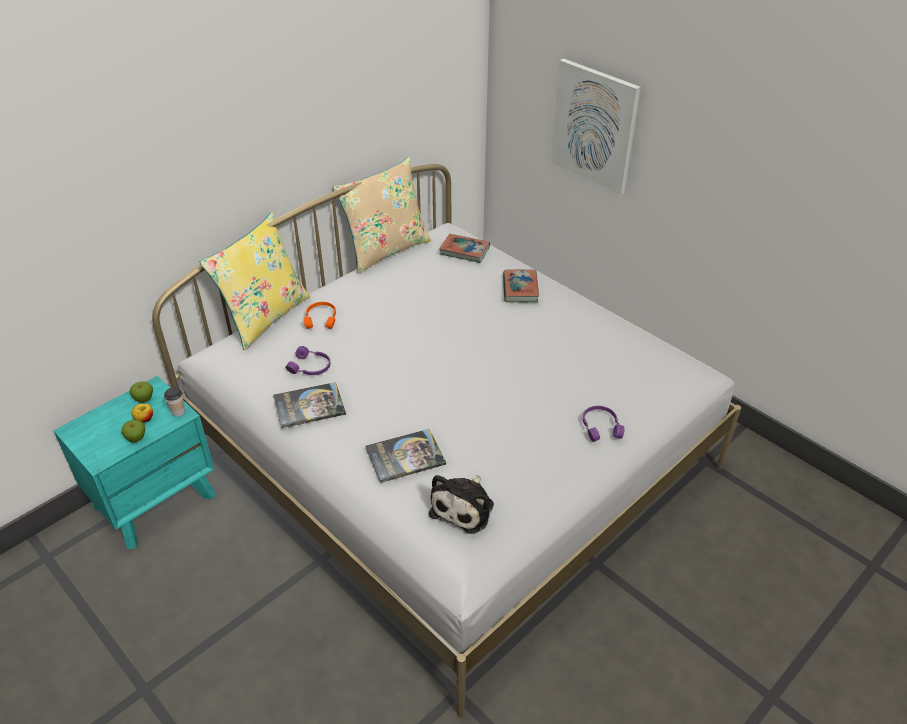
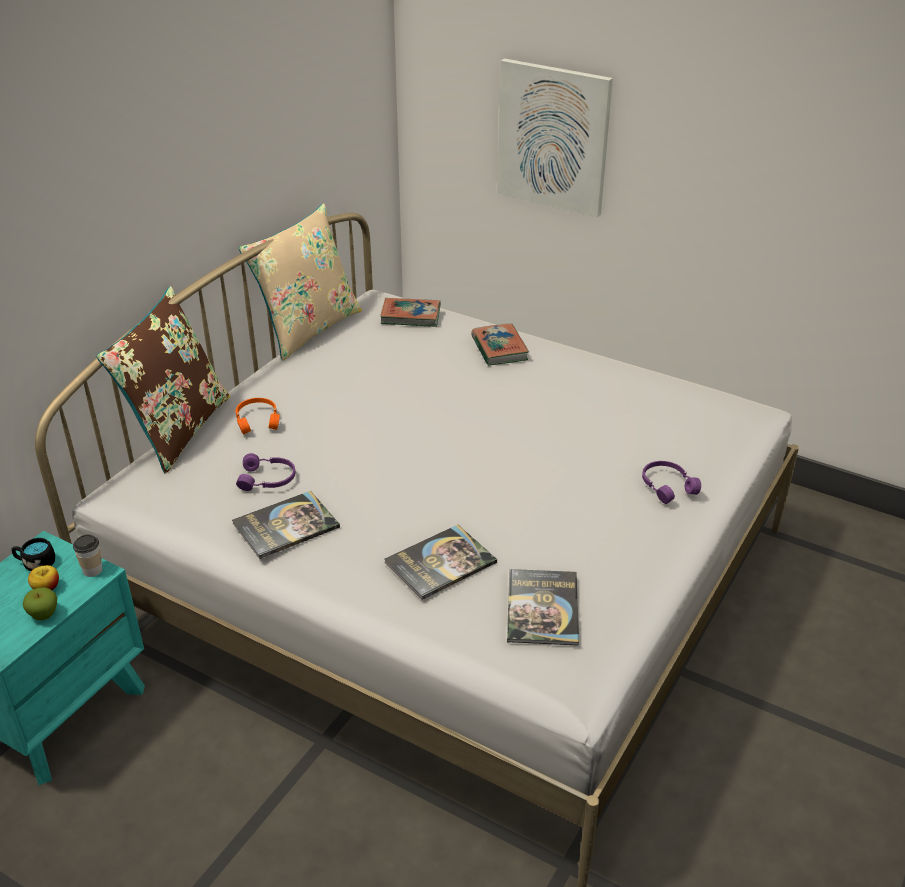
camera: 15 degrees left, 5 degrees down
apple [129,381,153,403] -> black mug [12,538,55,571]
yellow pillow [200,212,310,350] -> brown pillow [96,286,230,474]
plush toy [429,475,494,534] -> book [507,569,579,646]

